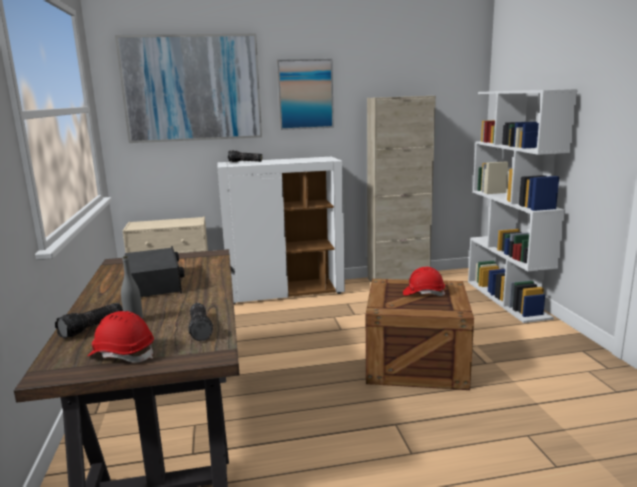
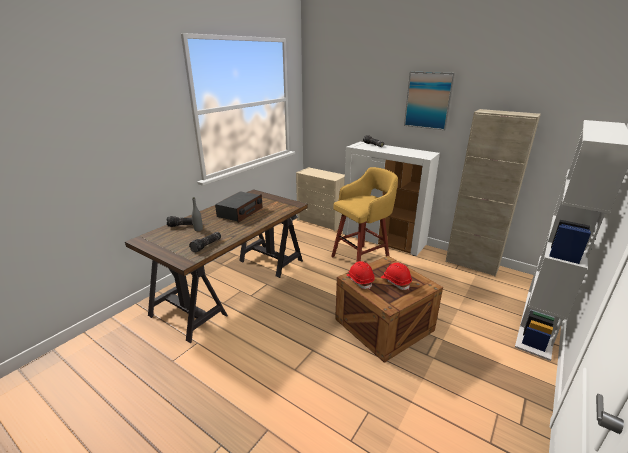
camera: 45 degrees right, 10 degrees up
red hard hat [87,311,154,363] -> red hard hat moved to [347,261,375,289]
picture [115,34,262,143] -> none
none -> yellow stool [331,167,398,262]

